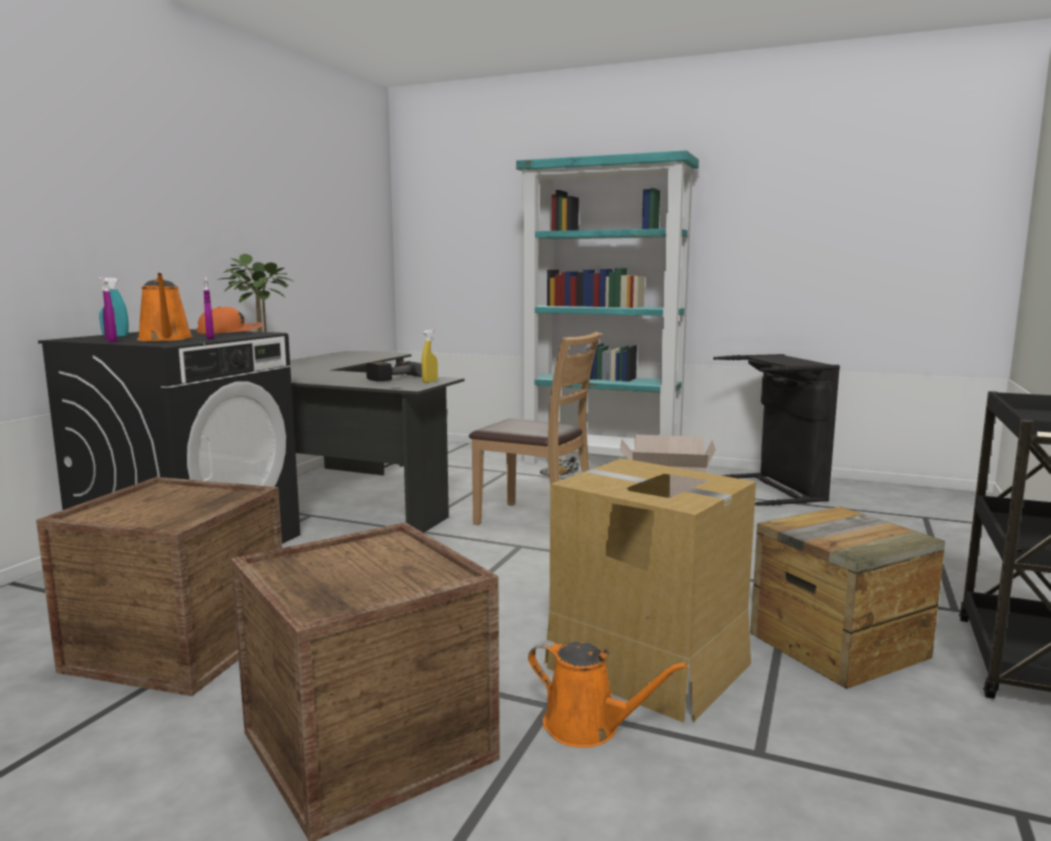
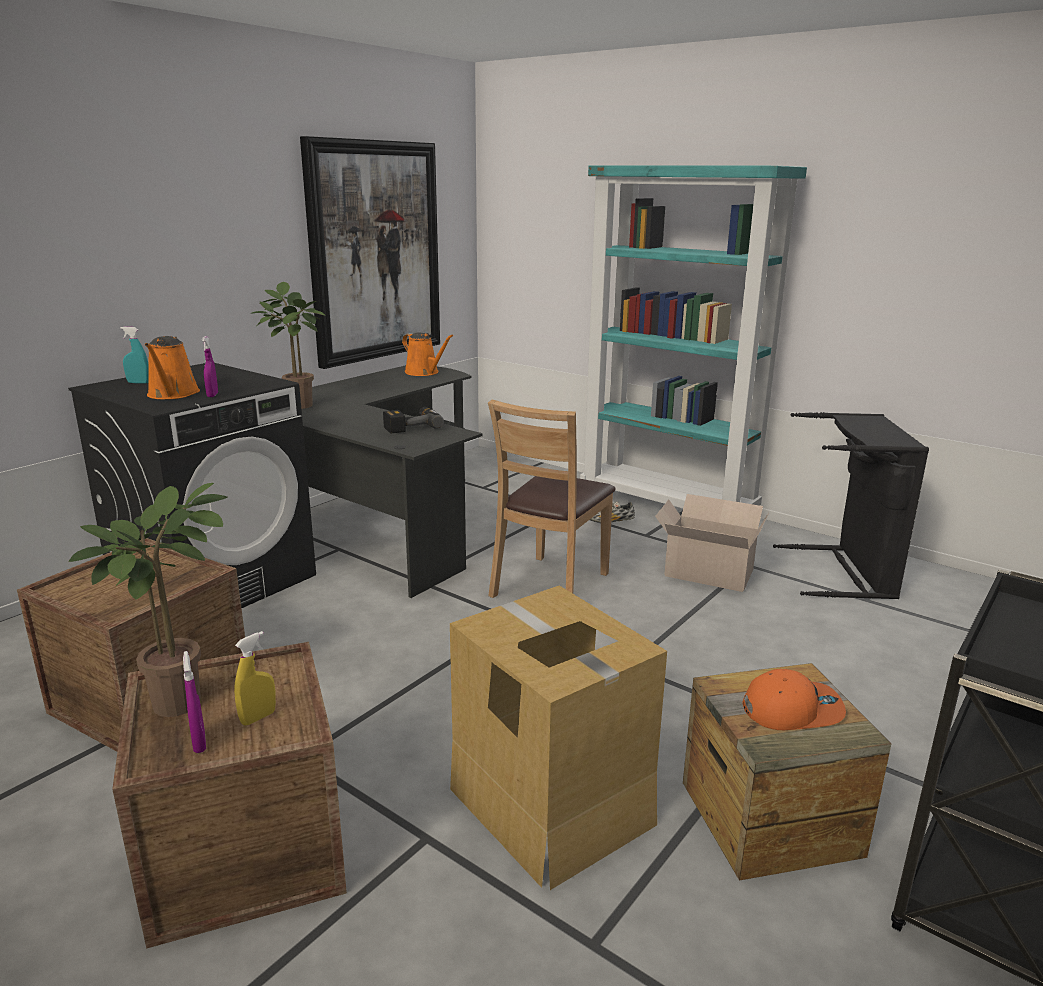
camera: 15 degrees right, 10 degrees up
purple spray bottle [102,278,117,342] -> purple spray bottle moved to [183,651,206,753]
orange cap [196,307,263,334] -> orange cap moved to [742,669,846,730]
yellow spray bottle [421,329,438,383] -> yellow spray bottle moved to [234,631,276,725]
brown chair [469,332,601,525] -> brown chair turned 75 degrees clockwise [488,400,616,598]
orange watering can [528,640,688,748] -> orange watering can moved to [402,332,453,376]
none -> potted plant [69,483,227,717]
none -> picture [300,136,440,369]

